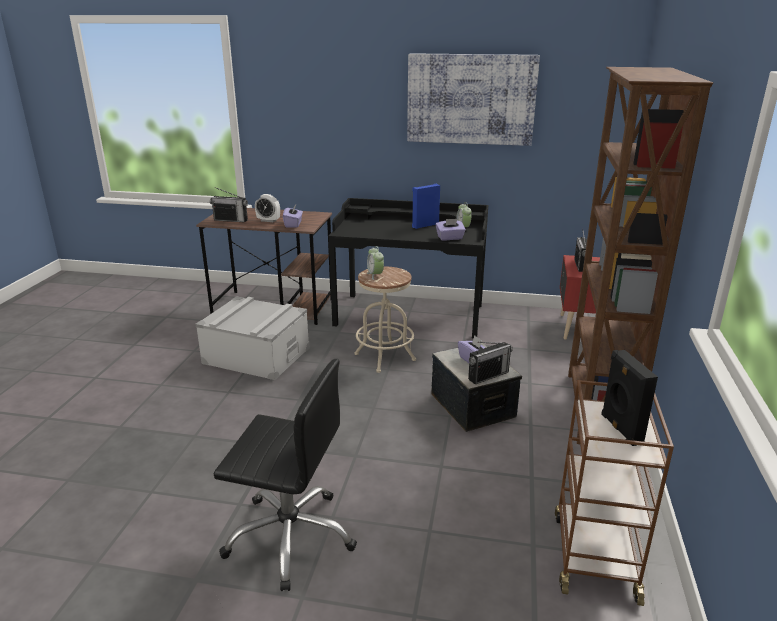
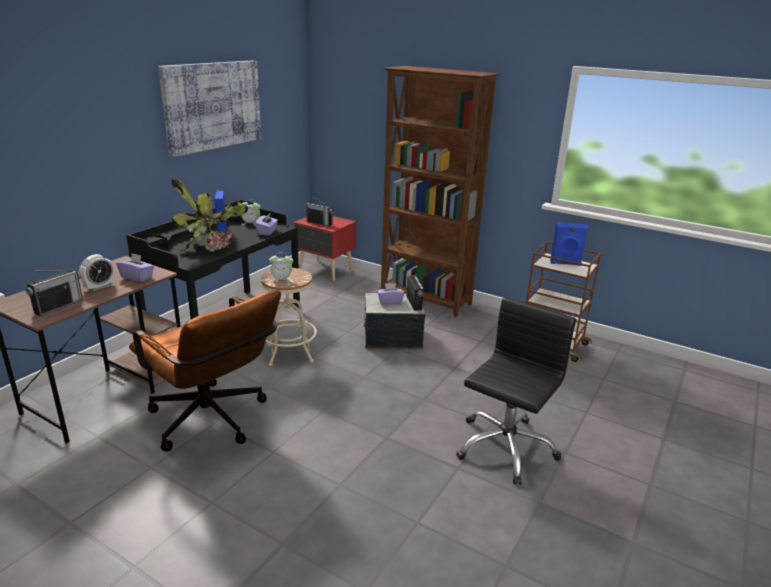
camera: 70 degrees left, 0 degrees up
grey storage box [196,296,310,380] -> brown office chair [129,290,281,452]
black speaker [601,350,658,446] -> blue speaker [550,222,589,266]
none -> potted plant [171,179,248,252]

